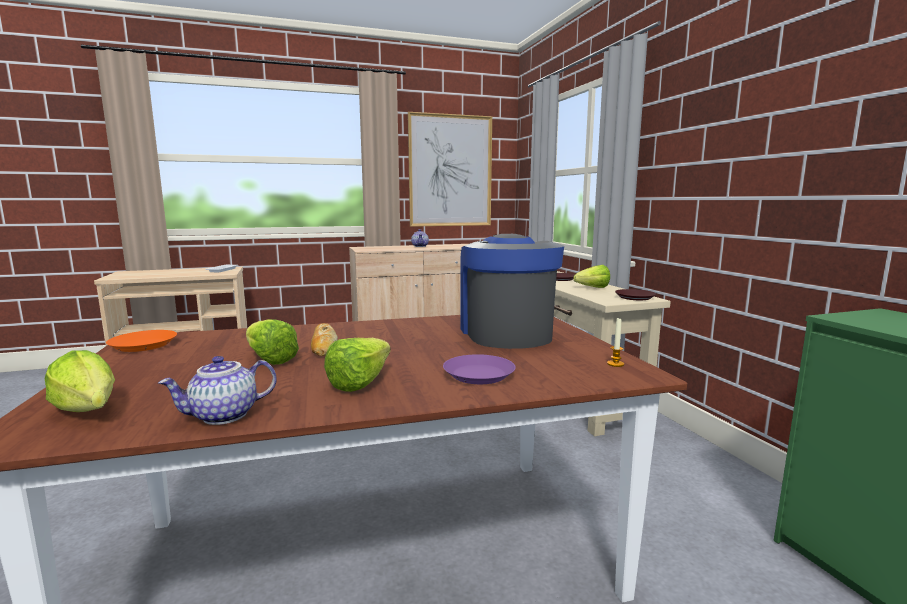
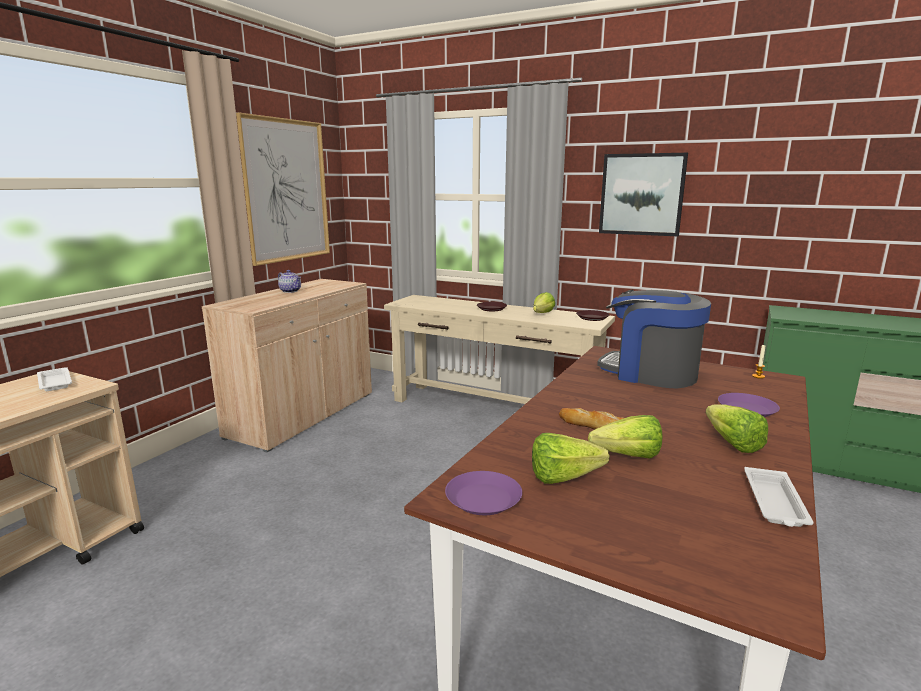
camera: 45 degrees left, 5 degrees up
lettuce [45,350,115,412] -> lettuce moved to [532,433,610,484]
orange plate [106,330,177,352] -> purple plate [445,471,522,515]
teapot [158,356,277,425] -> white tray [744,467,814,527]
none -> picture [599,153,688,236]

